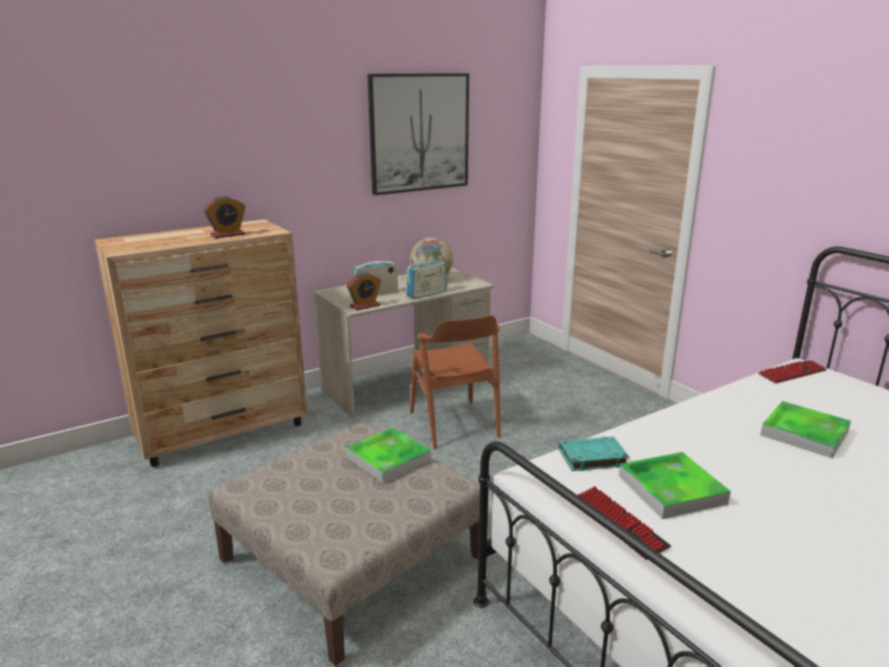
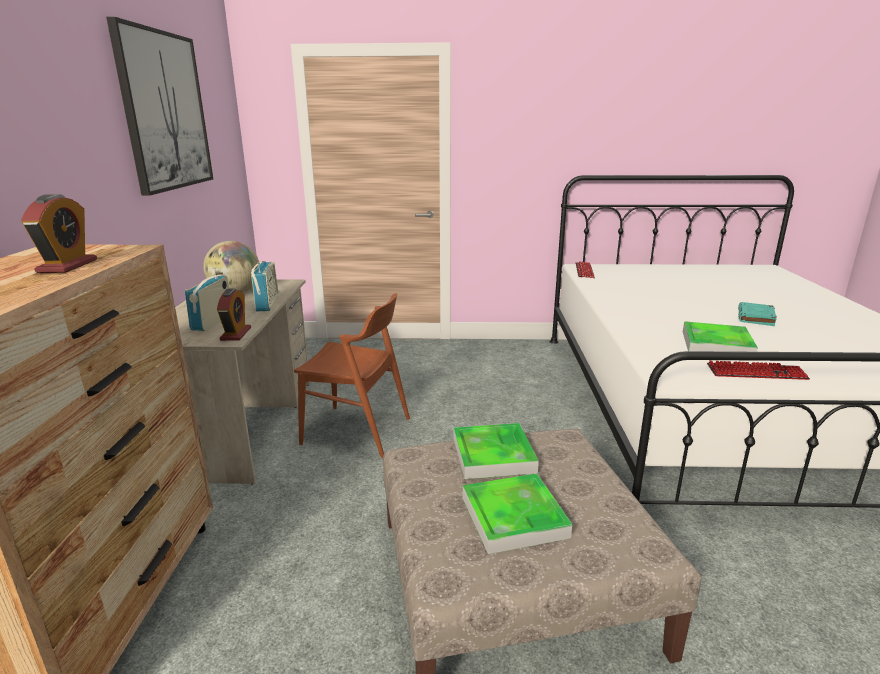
camera: 55 degrees left, 0 degrees up
turquoise book [559,437,629,471] -> turquoise book moved to [738,302,777,326]
tray [760,401,851,458] -> tray moved to [463,473,572,554]

